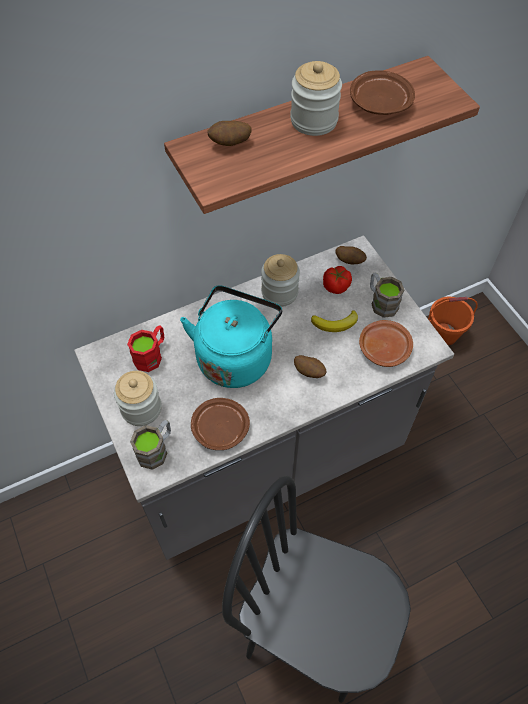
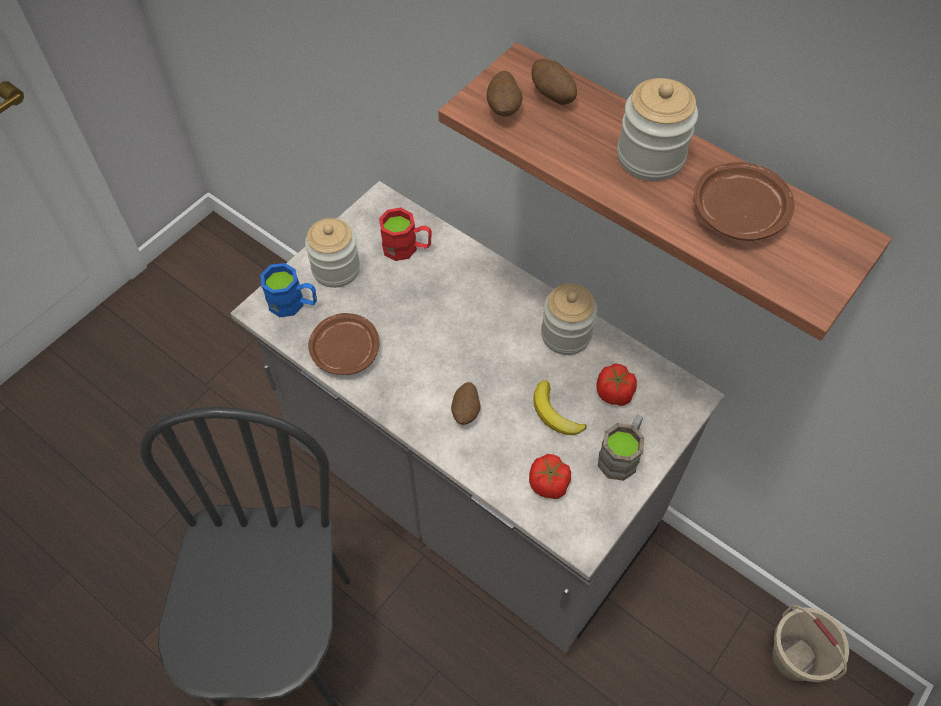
camera: 65 degrees right, 0 degrees up
brown mug [130,420,171,470] -> blue mug [260,263,317,317]
turquoise kettle [180,285,282,388] -> none
potato [335,246,367,264] -> potato moved to [487,71,522,117]
brown plate [359,320,413,367] -> tomato [529,454,571,499]
orange bucket [428,297,478,345] -> beige bucket [772,605,849,682]

